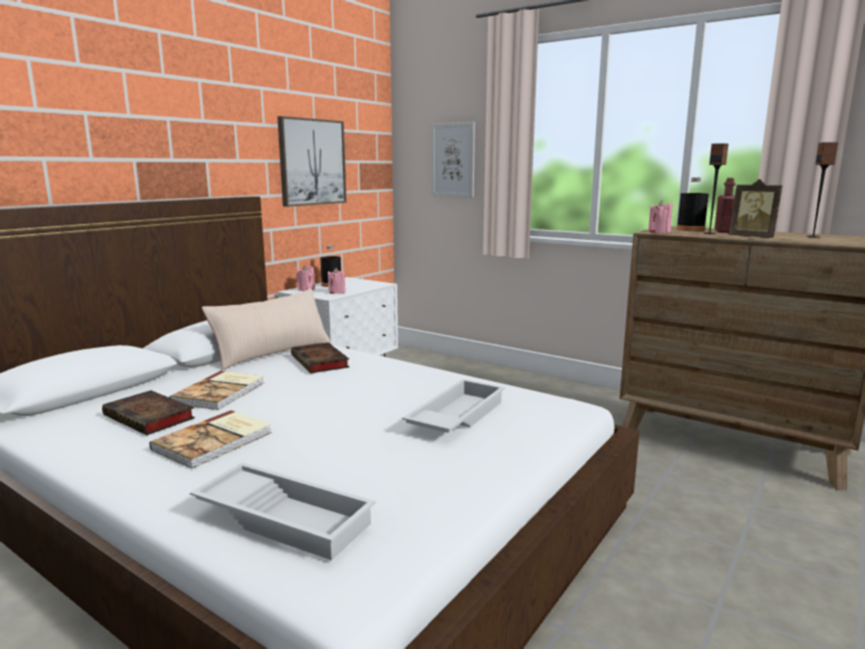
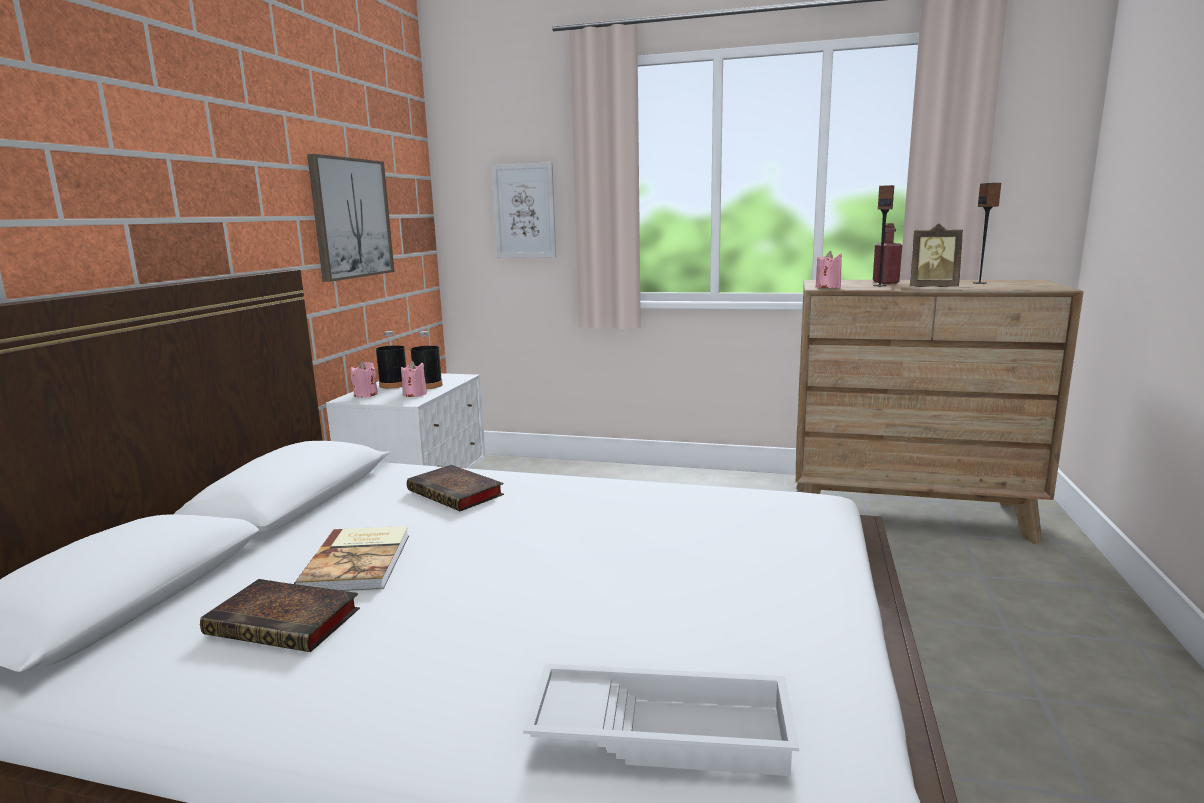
camera: 20 degrees left, 0 degrees up
book [150,410,272,469] -> none
beige pillow [202,289,331,370] -> none
white tray [402,379,505,433] -> none
black bottle [677,177,709,231] -> black bottle moved to [411,331,443,389]

